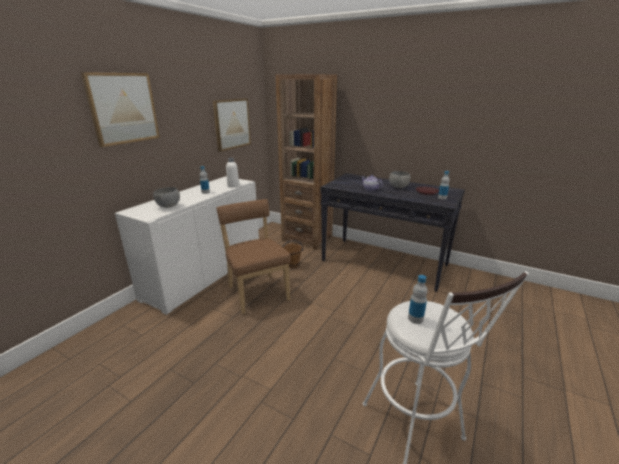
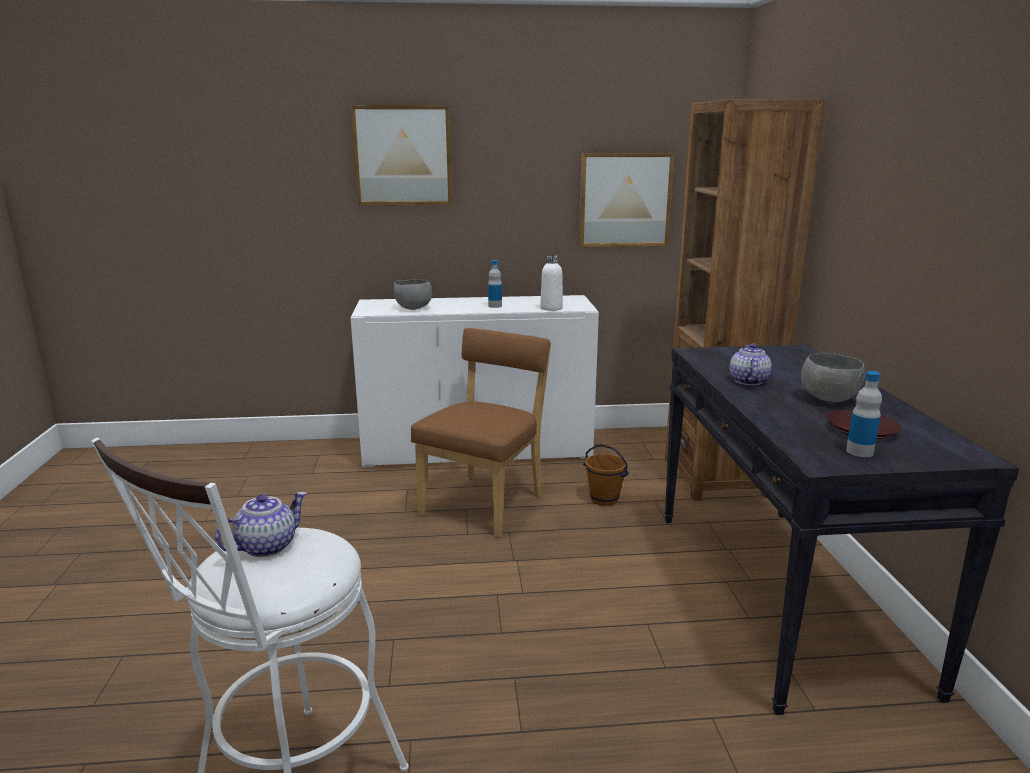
camera: 55 degrees right, 5 degrees down
bottle [408,275,427,324] -> teapot [215,492,307,557]

